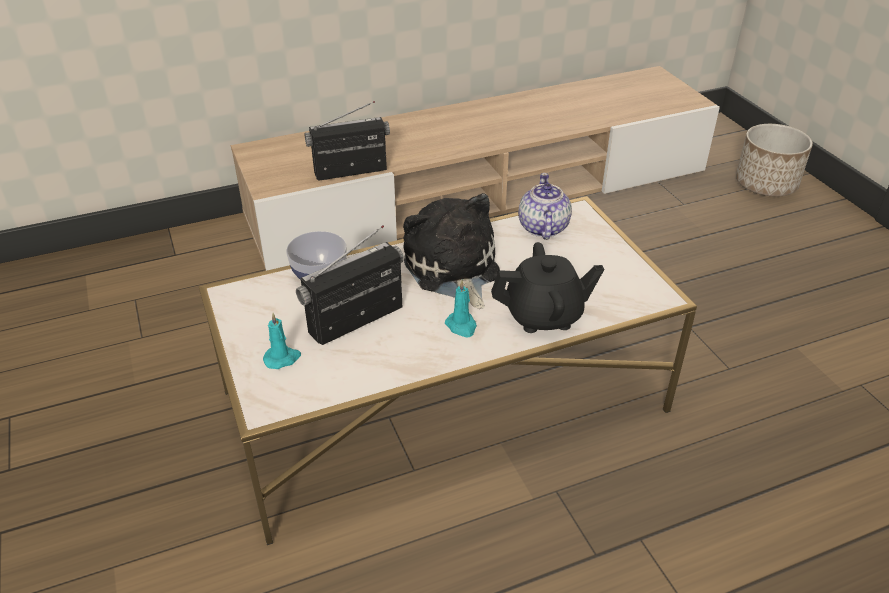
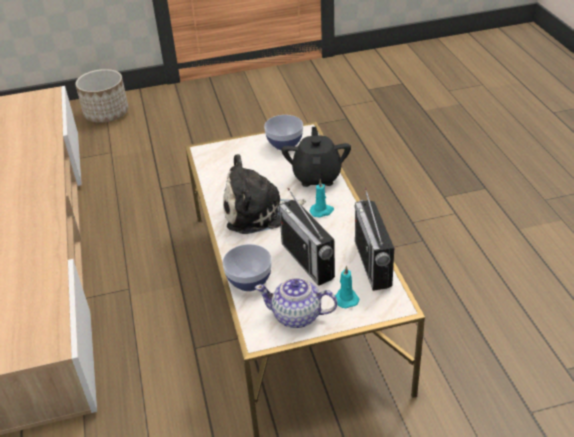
camera: 80 degrees left, 0 degrees up
radio [304,101,390,181] -> radio moved to [355,187,394,291]
teapot [518,173,572,240] -> teapot moved to [255,277,337,328]
none -> bowl [264,115,303,150]

